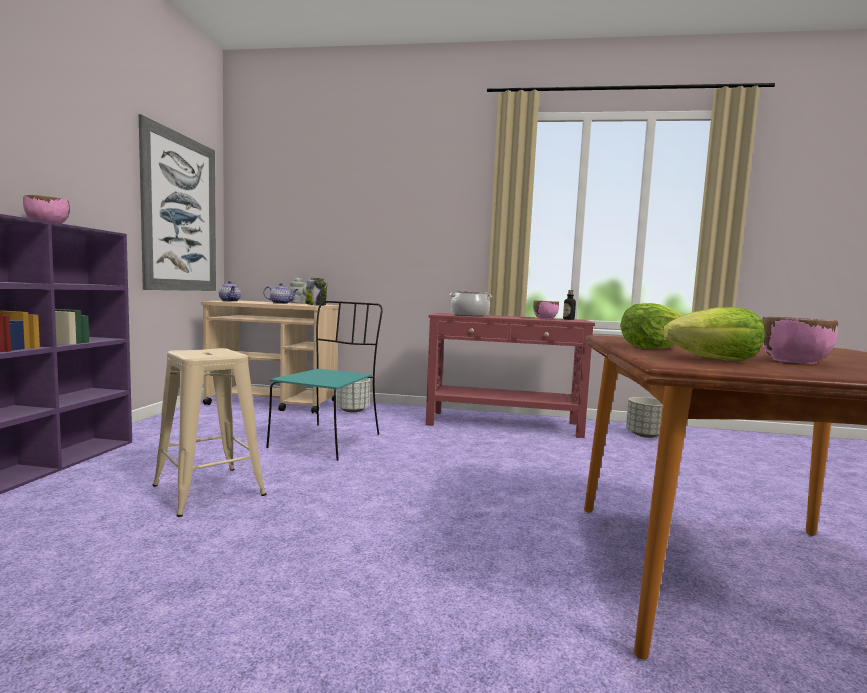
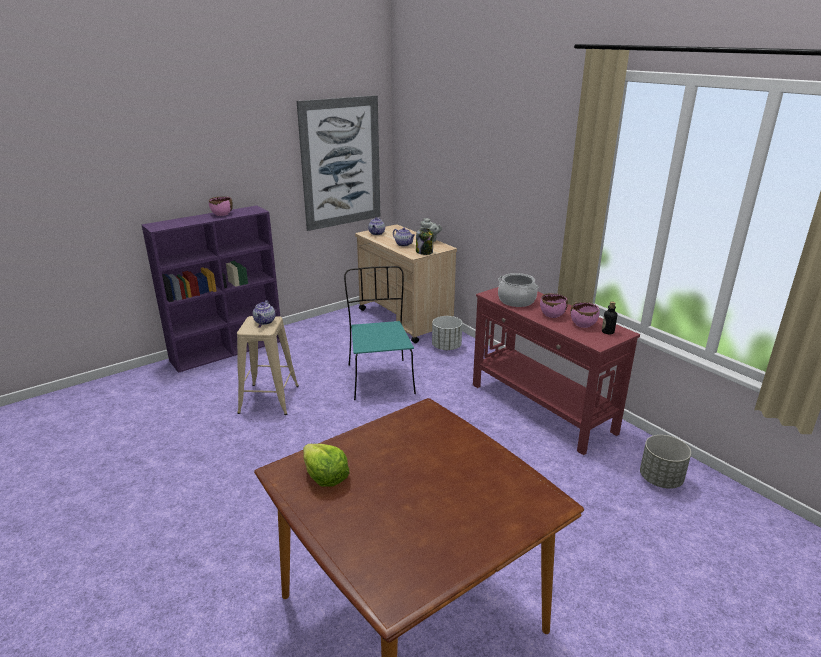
camera: 45 degrees right, 20 degrees up
turquoise chair [266,301,383,461] -> turquoise chair turned 75 degrees counterclockwise [344,266,416,400]
lettuce [620,303,682,349] -> none
pink bowl [762,317,838,364] -> pink bowl moved to [540,293,568,318]
none -> teapot [253,300,275,325]

